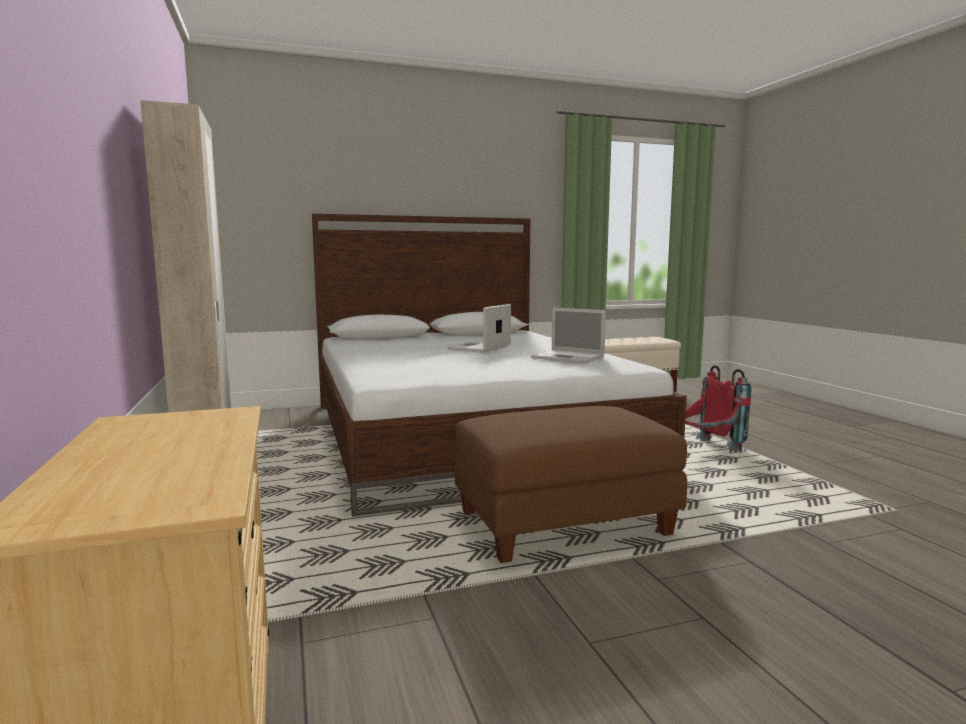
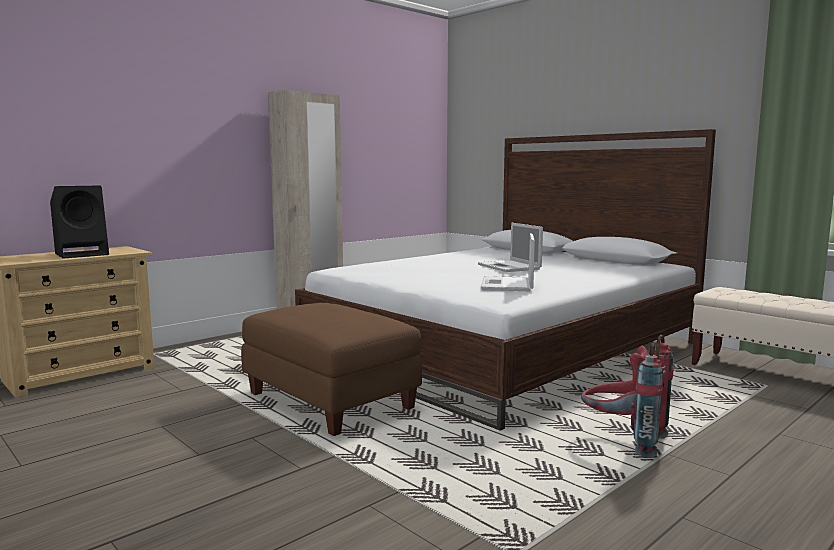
camera: 65 degrees right, 0 degrees up
laptop [447,304,511,353] -> laptop turned 120 degrees counterclockwise [478,223,543,272]
none -> black speaker [50,186,109,259]

